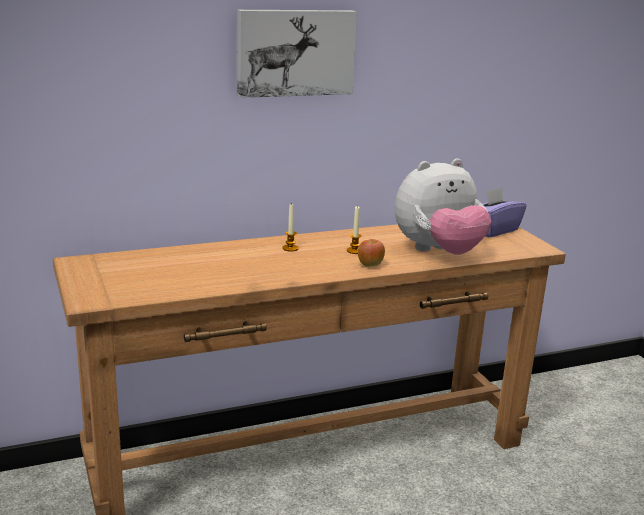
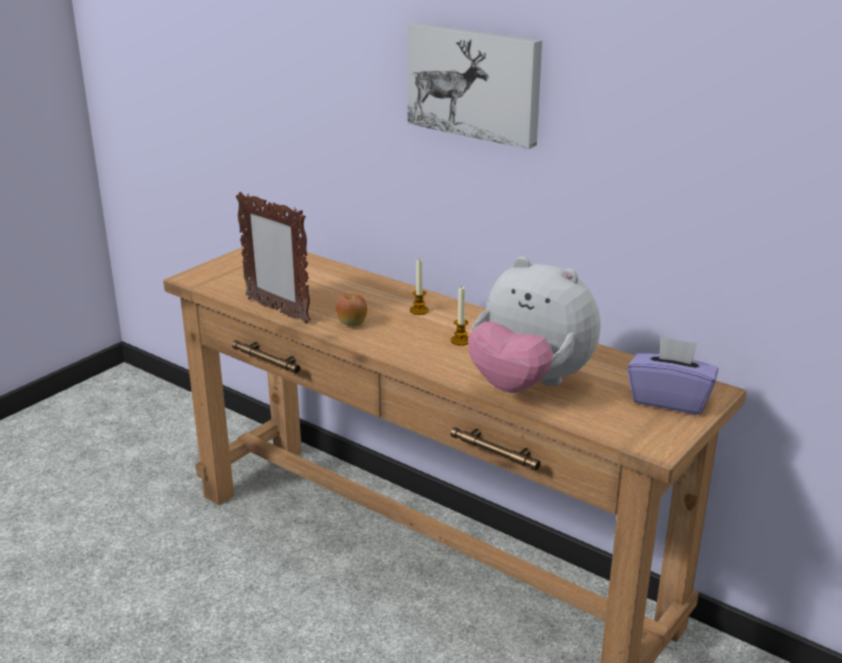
camera: 60 degrees right, 5 degrees up
apple [358,239,385,267] -> apple moved to [336,294,367,326]
none -> picture frame [236,192,311,324]

